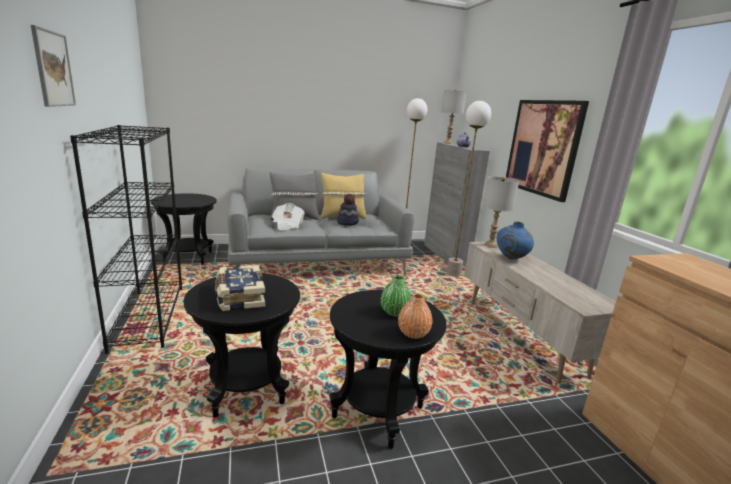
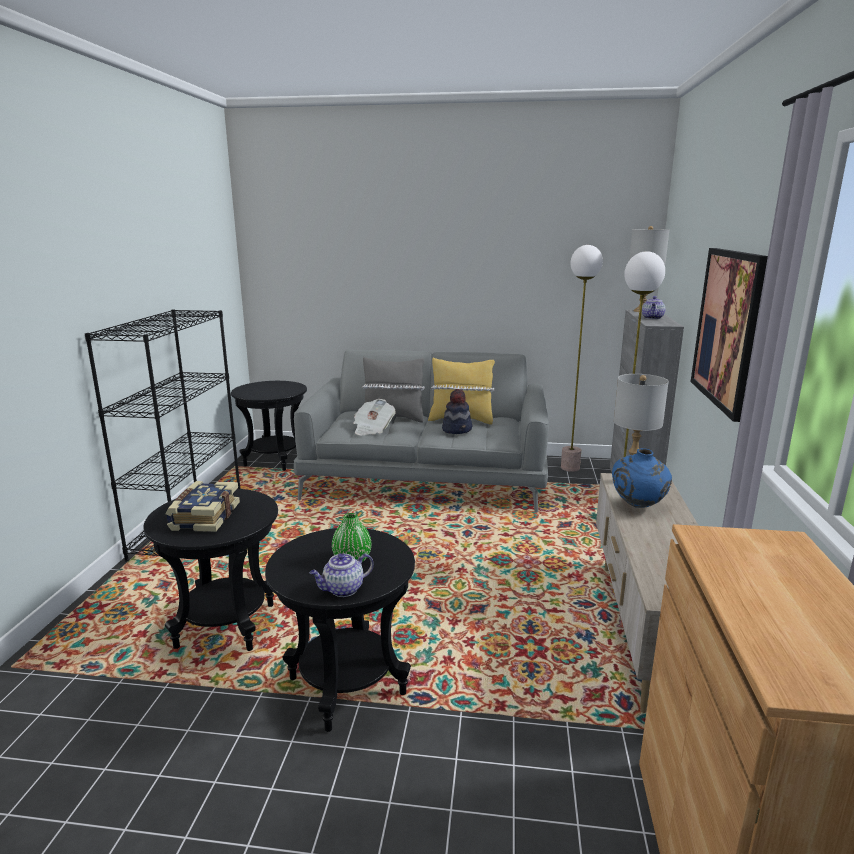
camera: 25 degrees right, 0 degrees up
picture [31,25,76,107] -> none
orange vase [398,293,432,339] -> teapot [310,553,374,597]

